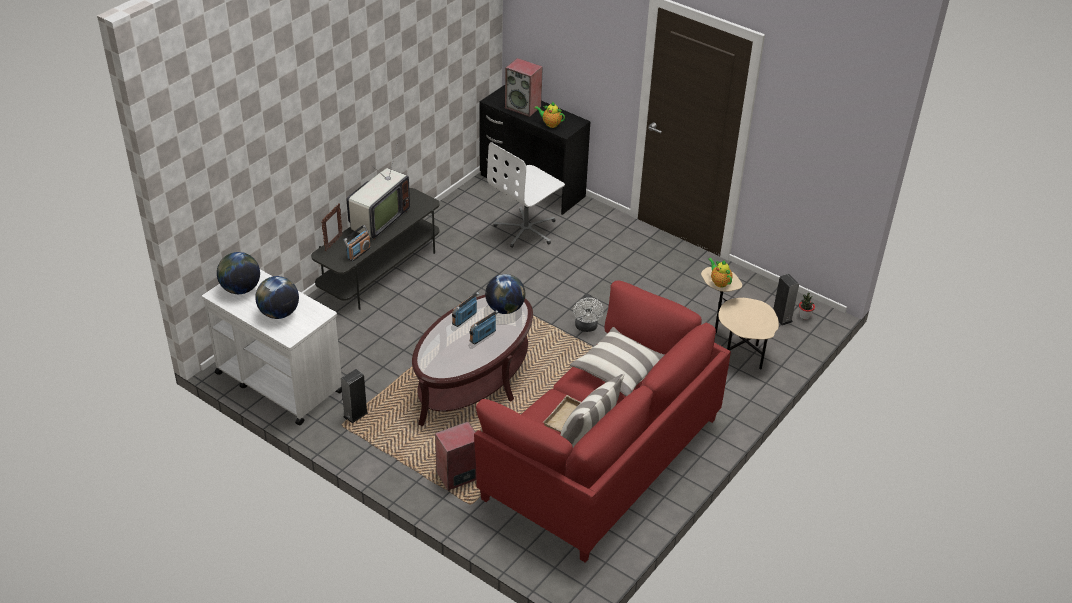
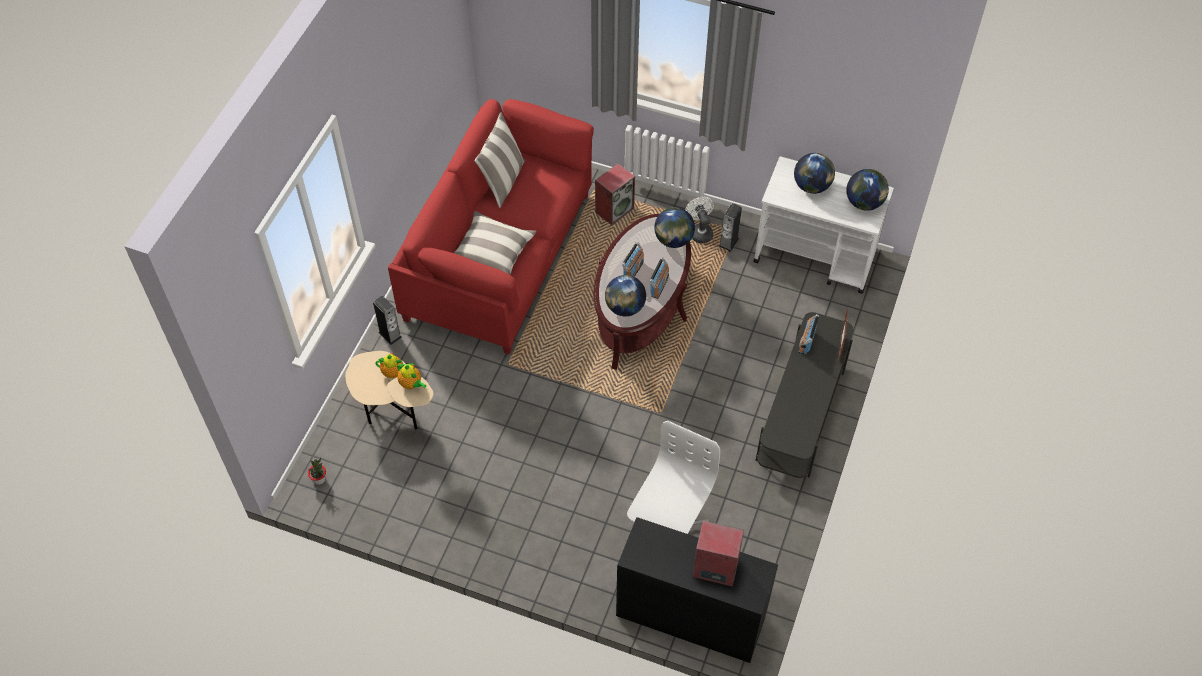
camera: 165 degrees right, 15 degrees up
television [346,143,410,240] -> none
teapot [534,101,565,128] -> teapot moved to [375,353,414,378]
beige tray [543,395,581,432] -> none
white fan [573,294,604,332] -> white fan moved to [685,197,714,243]
speaker [773,273,799,326] -> speaker moved to [373,296,402,345]
none -> globe [654,207,695,248]

